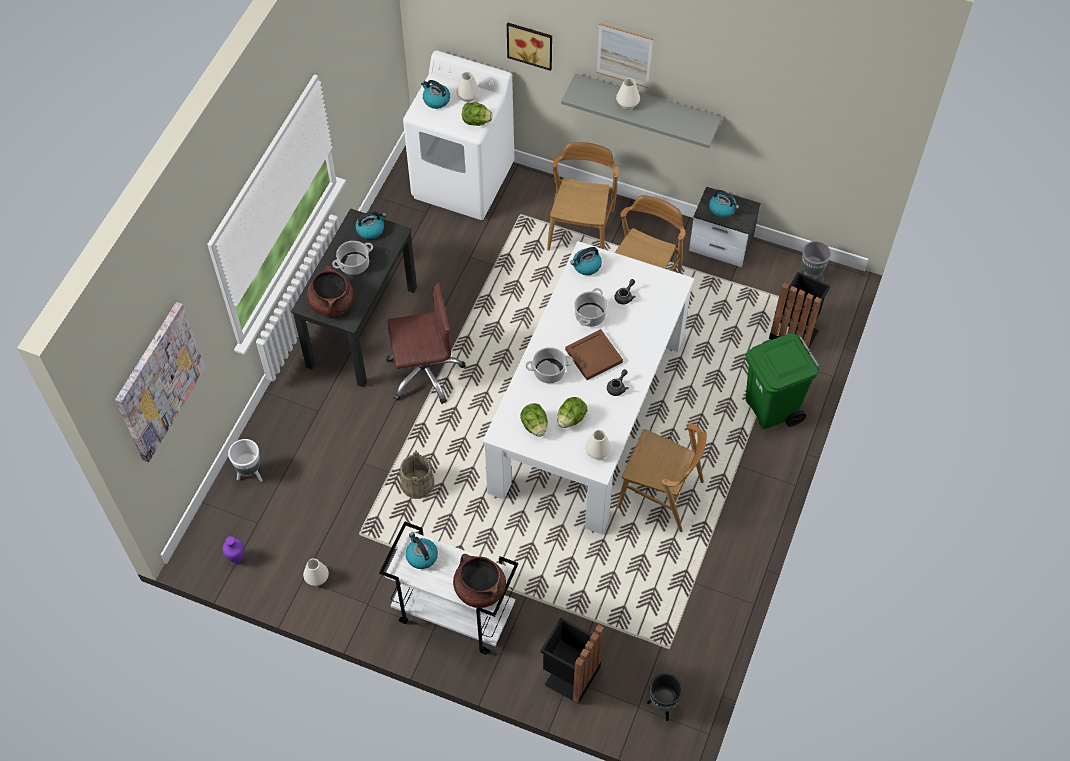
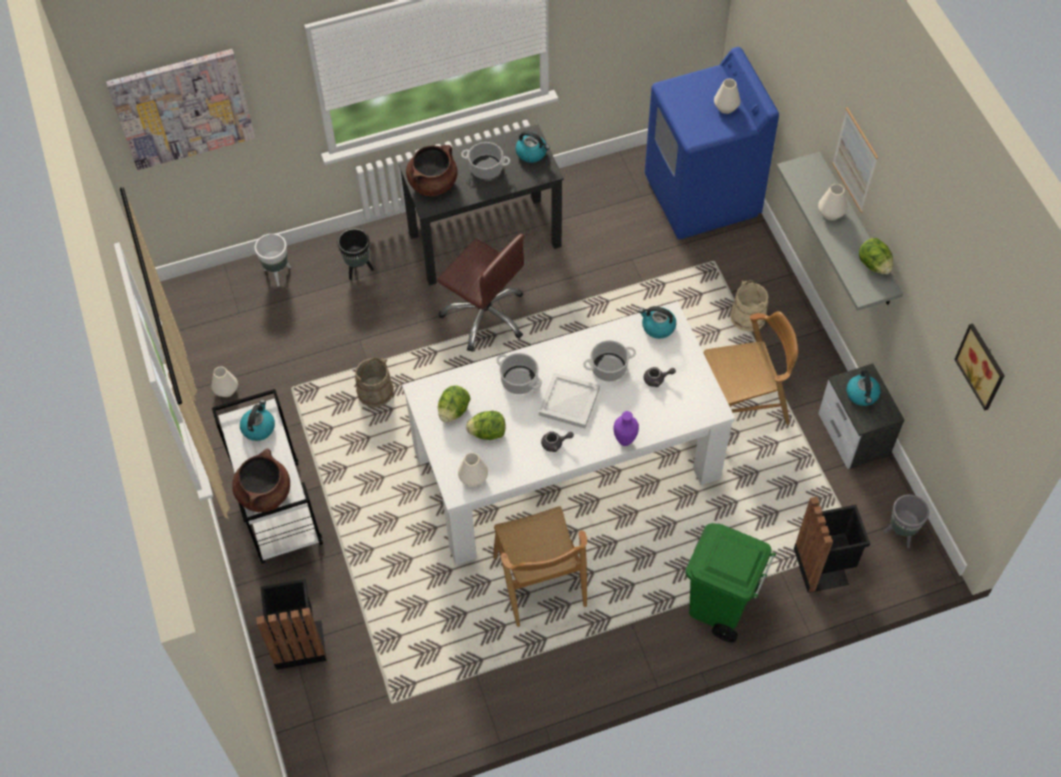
camera: 50 degrees right, 0 degrees up
purple vase [222,536,245,563] -> purple vase moved to [614,411,639,446]
white washing machine [403,51,515,220] -> blue washing machine [645,47,779,239]
kettle [421,80,450,109] -> none
lettuce [462,102,493,126] -> lettuce moved to [859,238,893,274]
picture [507,23,552,71] -> picture moved to [954,323,1005,410]
brown chair [547,142,619,251] -> beige bucket [730,280,768,332]
brown tray [565,329,623,380] -> white tray [539,373,600,428]
black planter [647,673,683,721] -> black planter moved to [338,229,374,280]

